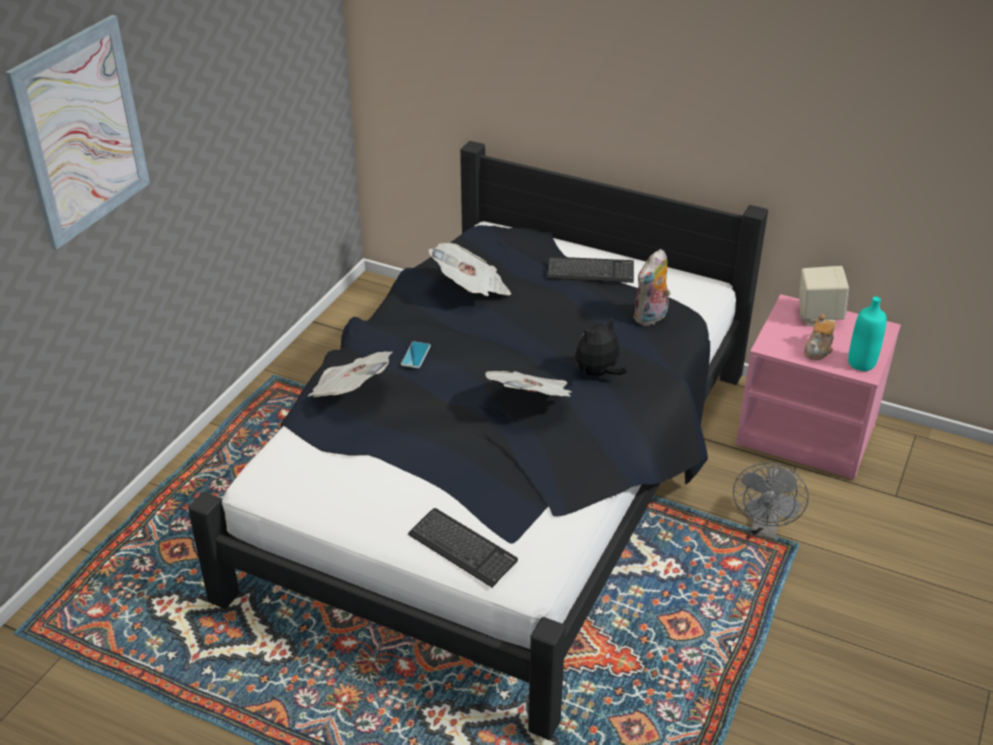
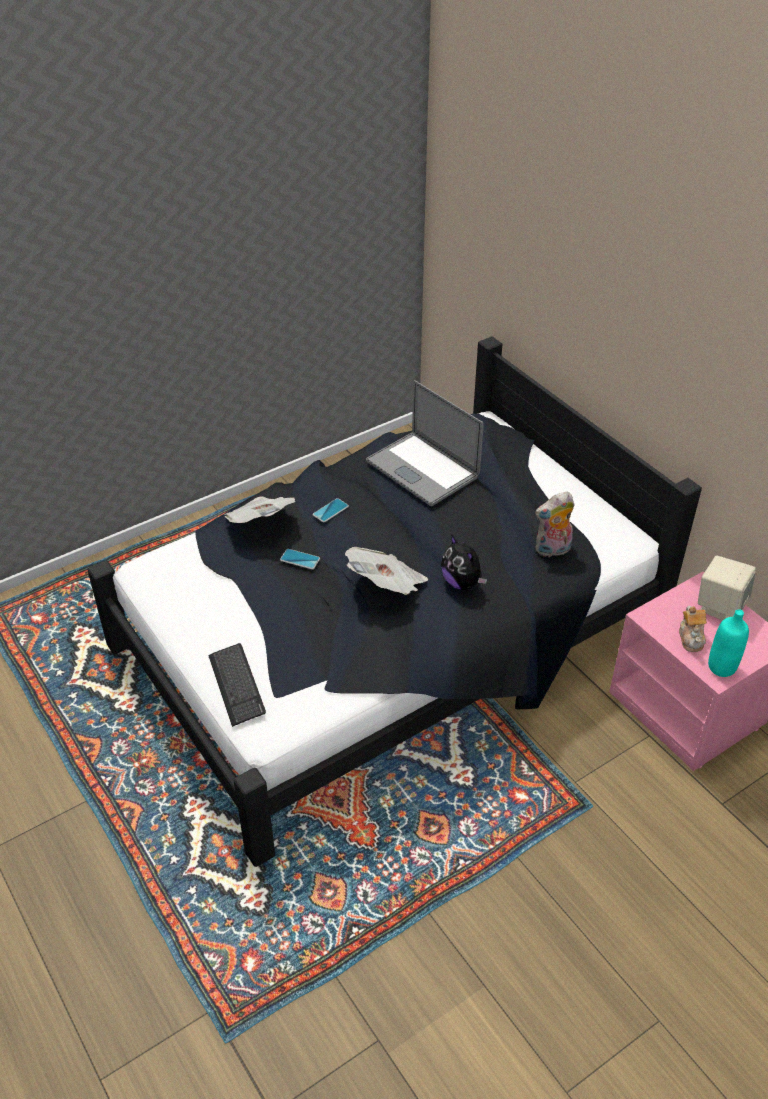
camera: 30 degrees right, 5 degrees up
picture [5,15,150,250] -> none
newspaper [428,243,512,296] -> laptop [366,380,484,506]
keyboard [547,257,634,283] -> none
plush toy [575,318,627,376] -> plush toy turned 120 degrees counterclockwise [441,535,487,590]
grey fan [733,463,809,540] -> none
teapot [804,314,835,360] -> teapot turned 60 degrees counterclockwise [679,606,707,652]
none -> phone [280,549,320,569]

